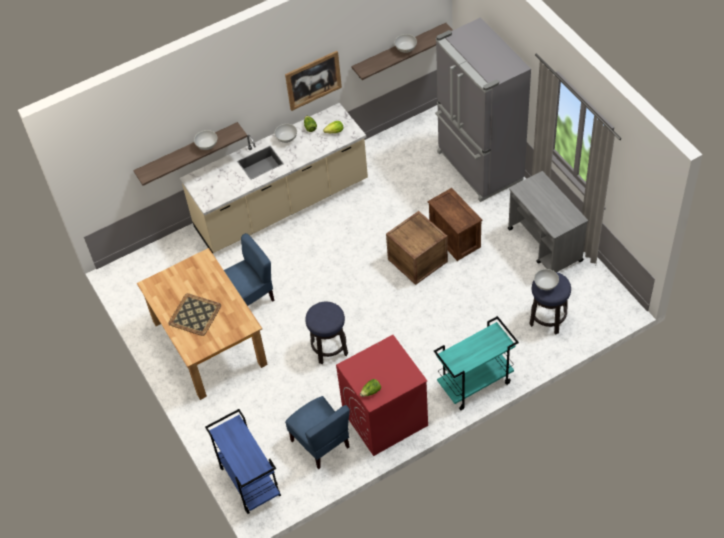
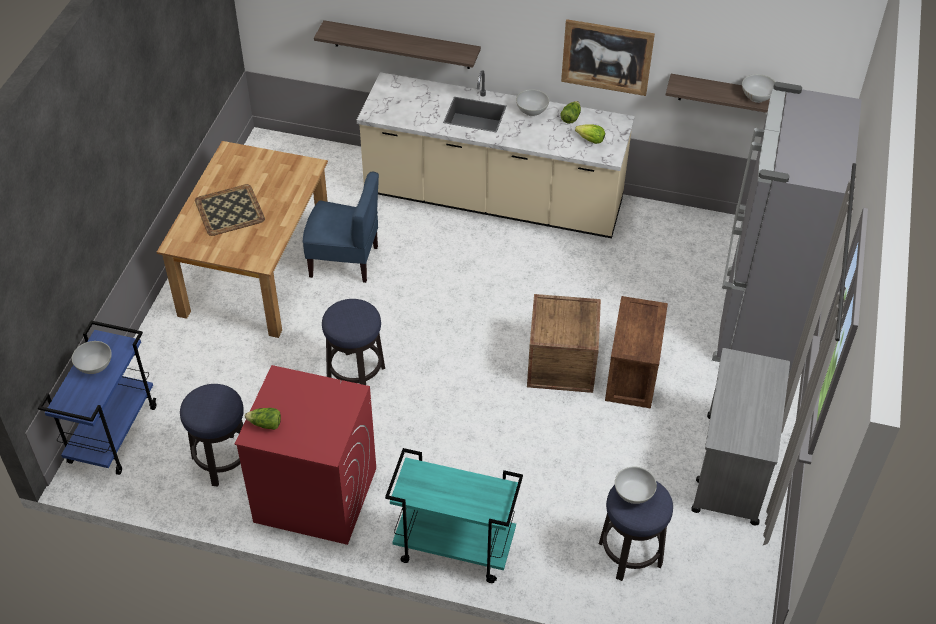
camera: 40 degrees right, 5 degrees down
white bowl [194,130,217,150] -> white bowl moved to [72,341,112,374]
blue chair [285,396,350,469] -> stool [180,384,244,487]

